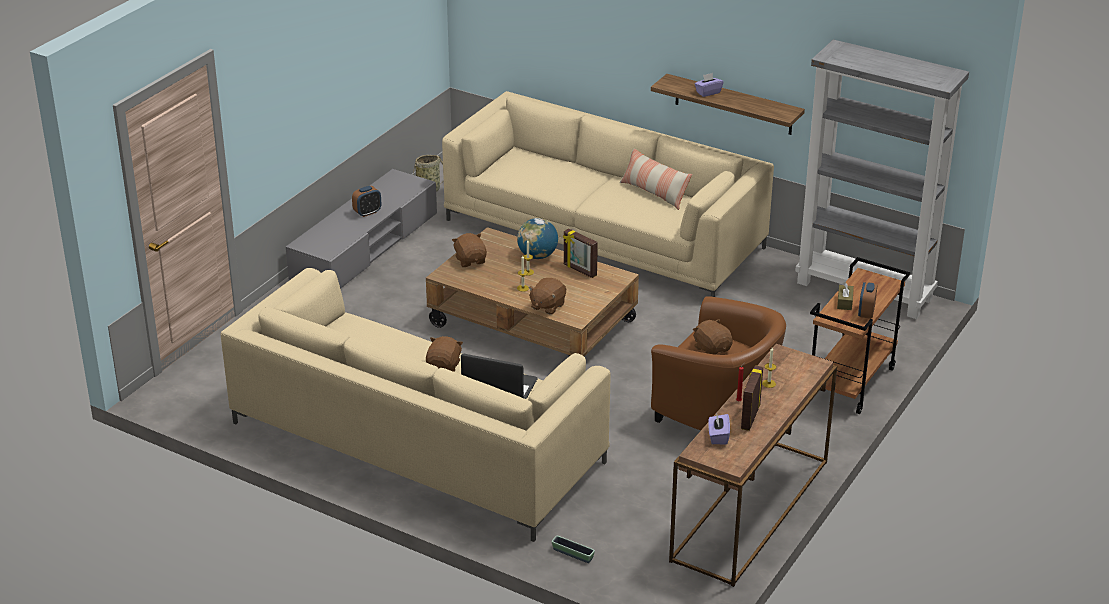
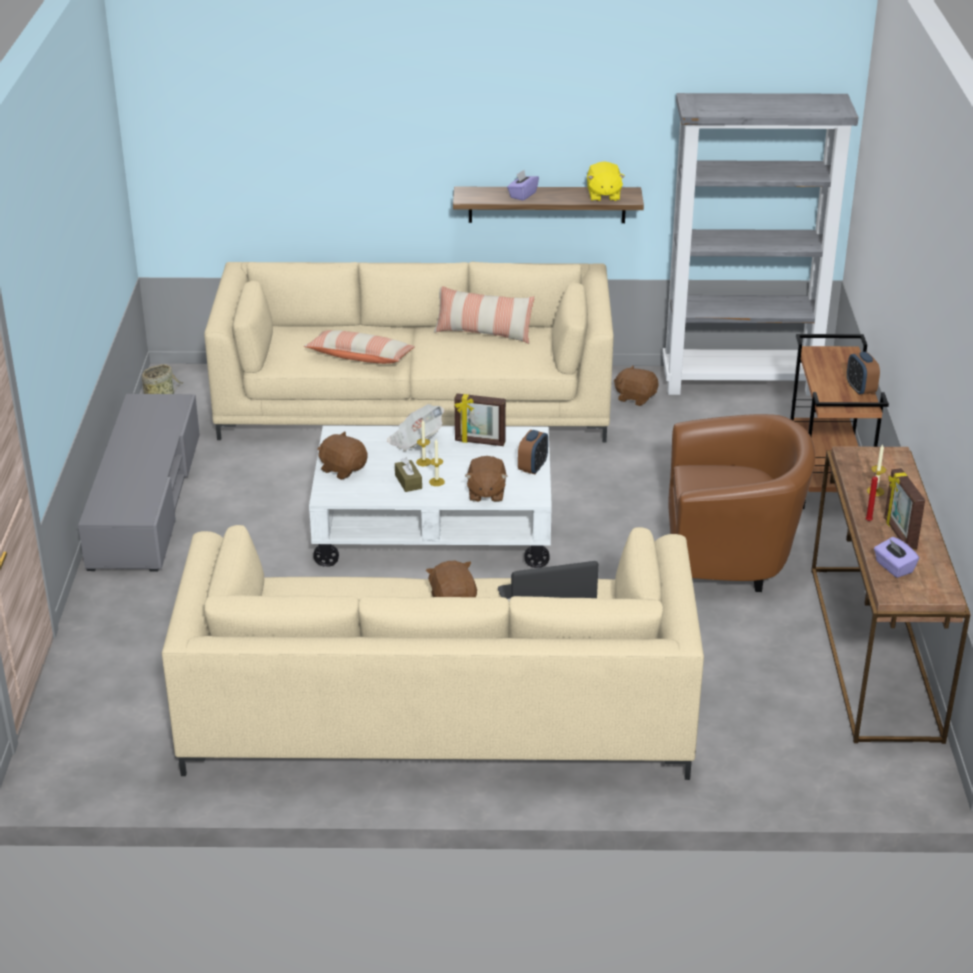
camera: 30 degrees left, 0 degrees up
alarm clock [352,186,381,217] -> alarm clock moved to [518,430,548,474]
brown coffee table [426,227,639,356] -> white coffee table [309,426,552,568]
globe [517,218,558,259] -> newspaper [387,404,445,451]
planter [551,535,595,563] -> none
brown plush toy [693,319,733,355] -> brown plush toy moved to [614,365,658,406]
brown tissue box [837,282,854,310] -> brown tissue box moved to [395,458,422,492]
none -> pillow [304,330,415,364]
none -> yellow plush toy [587,161,625,202]

